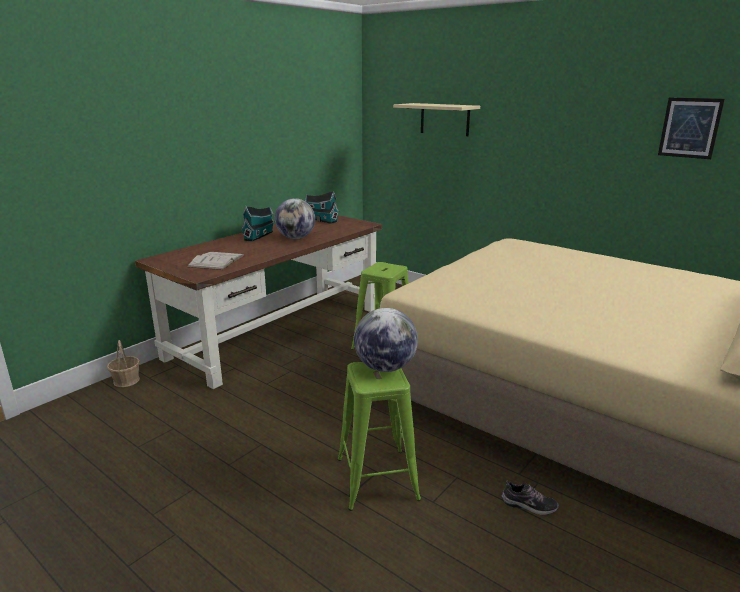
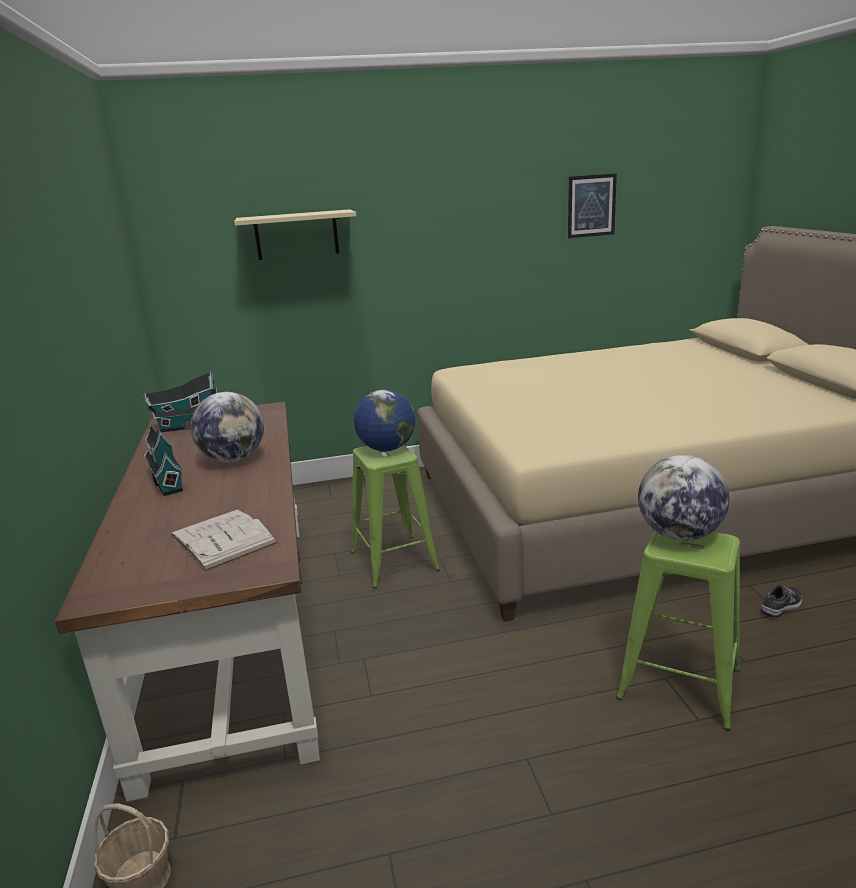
camera: 50 degrees left, 0 degrees up
none -> globe [354,390,415,451]

